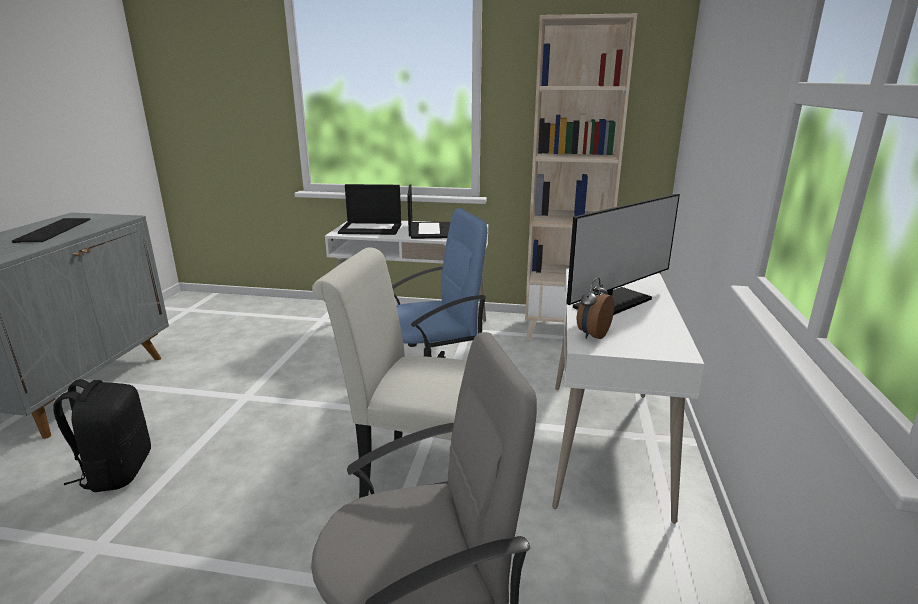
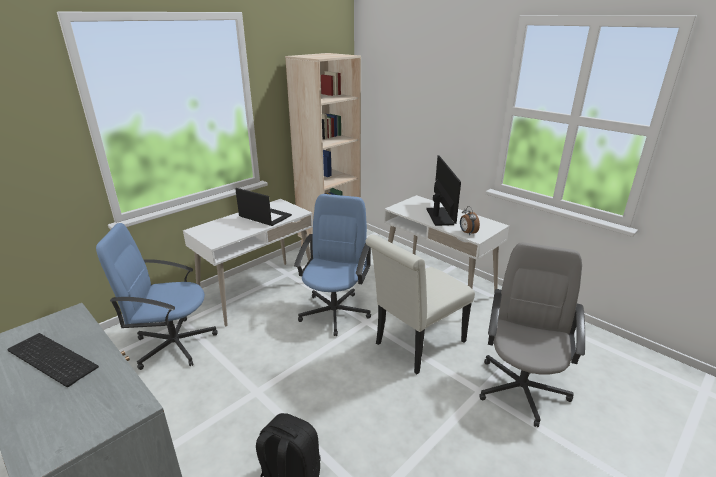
camera: 55 degrees left, 5 degrees up
laptop [338,184,402,235] -> none
none -> blue office chair [96,223,218,370]

